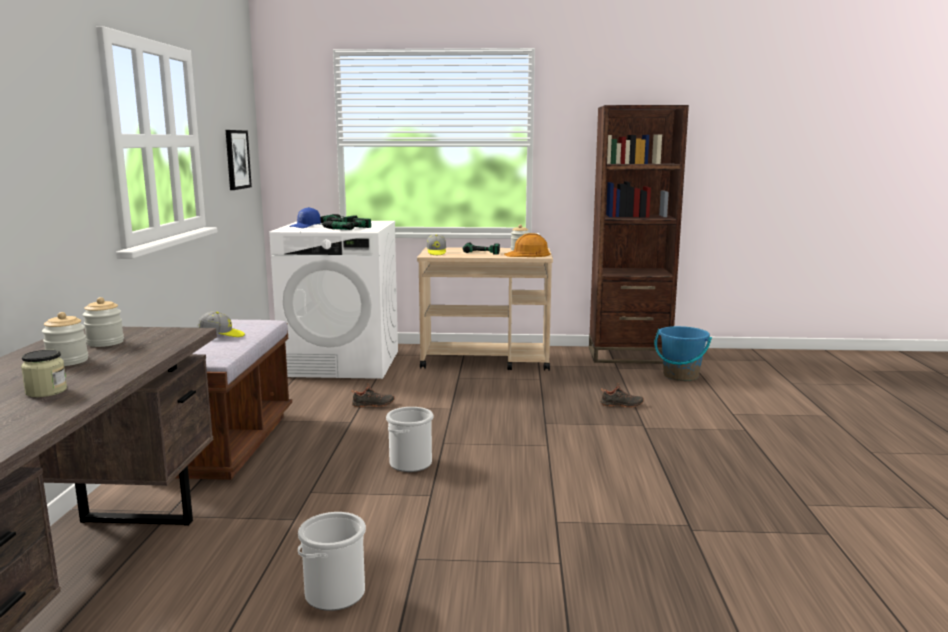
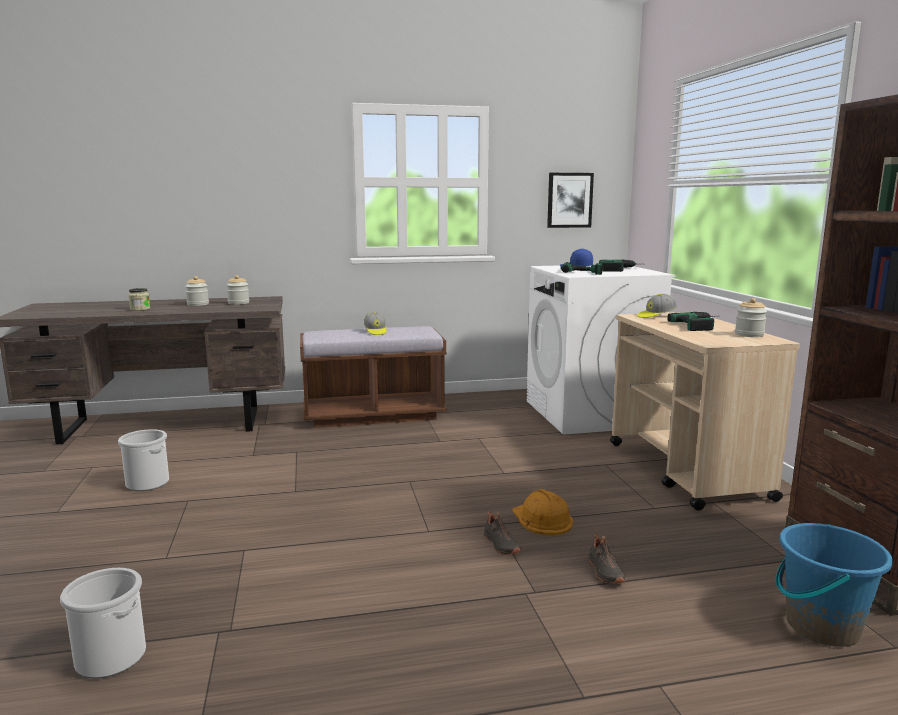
camera: 75 degrees right, 0 degrees up
black shoe [352,383,395,407] -> black shoe moved to [484,511,521,555]
bucket [386,407,433,472] -> bucket moved to [60,568,146,679]
orange hard hat [504,233,550,257] -> orange hard hat moved to [512,489,573,535]

